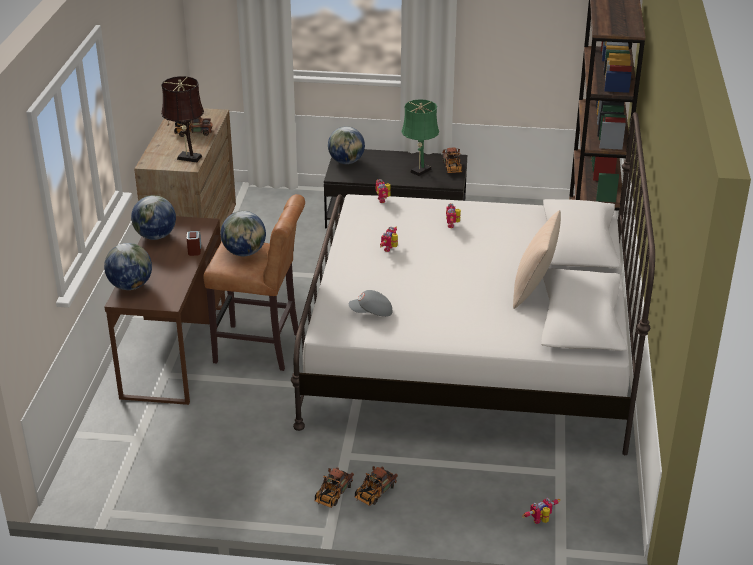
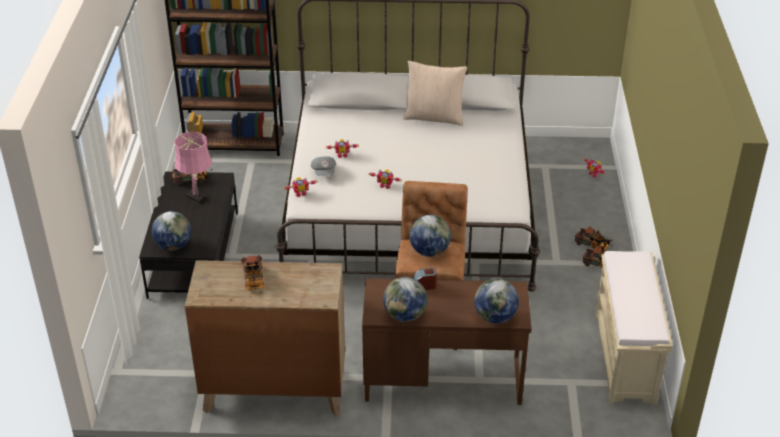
camera: 95 degrees left, 5 degrees up
brown table lamp [161,76,204,162] -> none
grey cap [349,290,392,317] -> grey cap moved to [311,156,336,176]
green table lamp [401,99,439,176] -> pink table lamp [174,132,212,204]
none -> beige bench [595,251,673,405]

